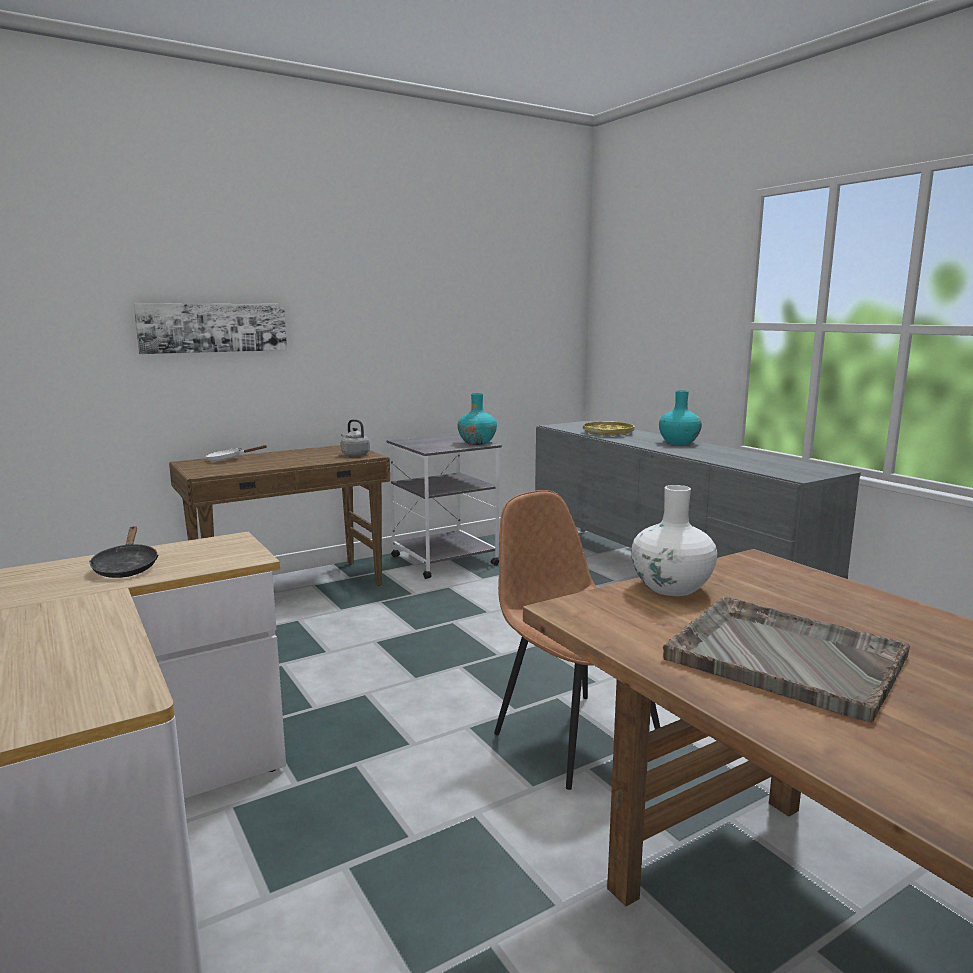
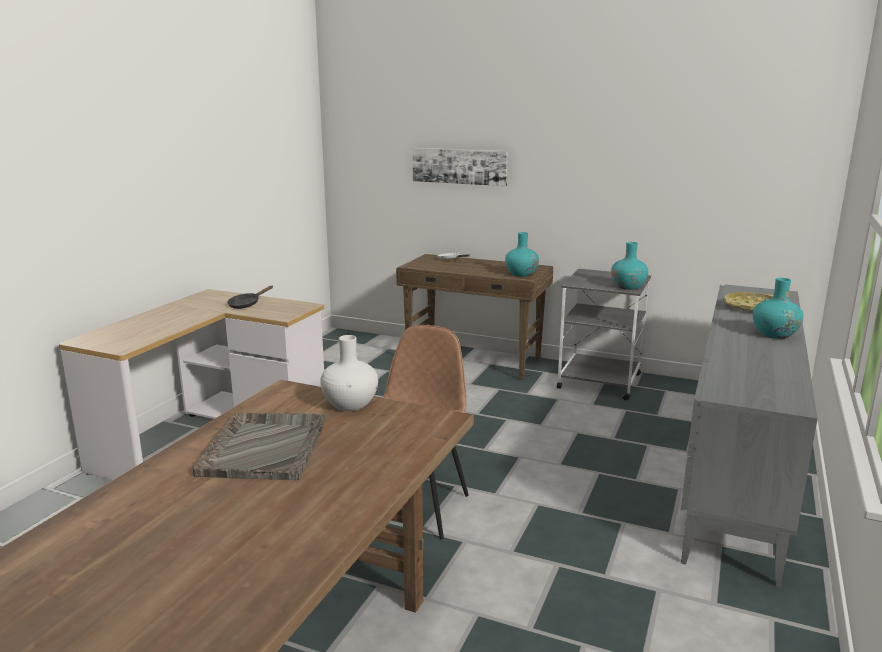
camera: 55 degrees right, 5 degrees up
grey kettle [341,419,370,456] -> turquoise vase [505,232,539,277]

